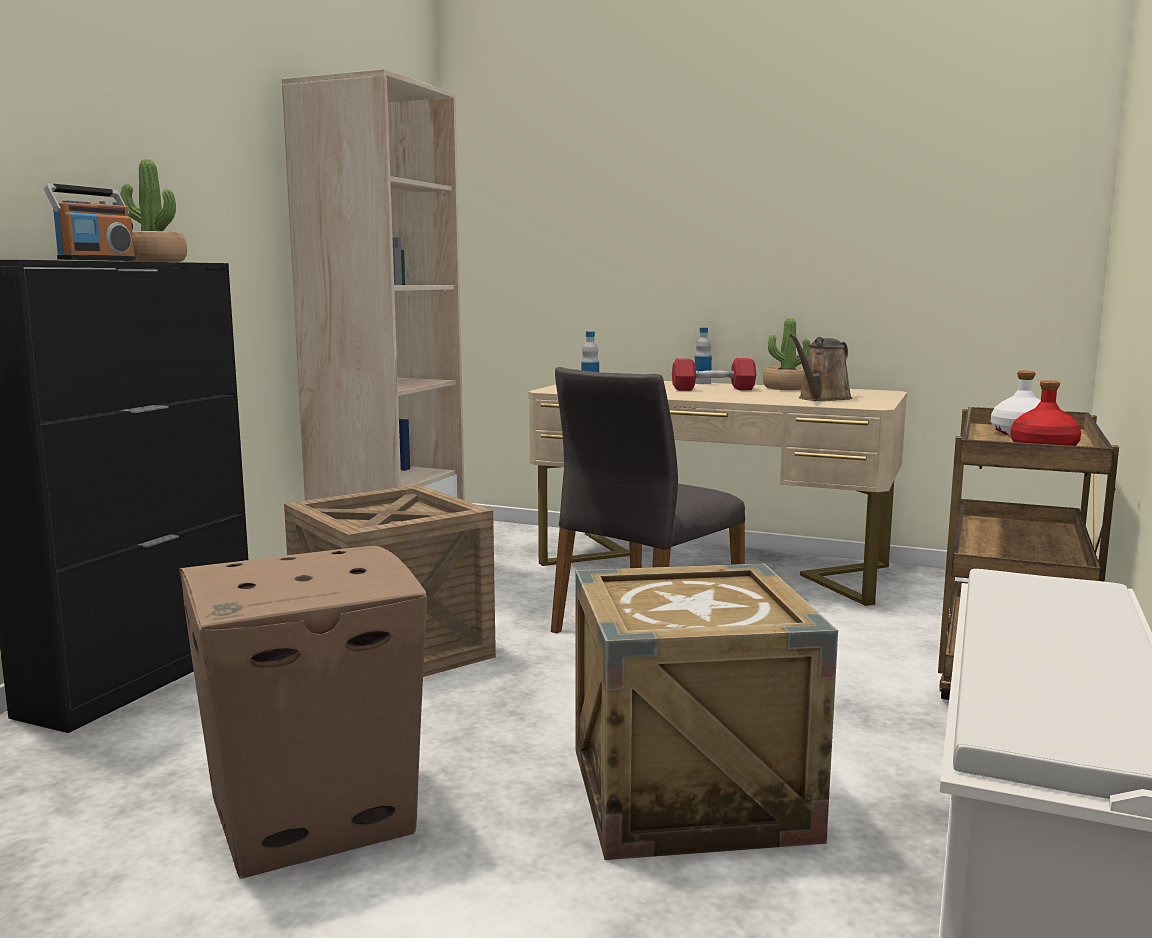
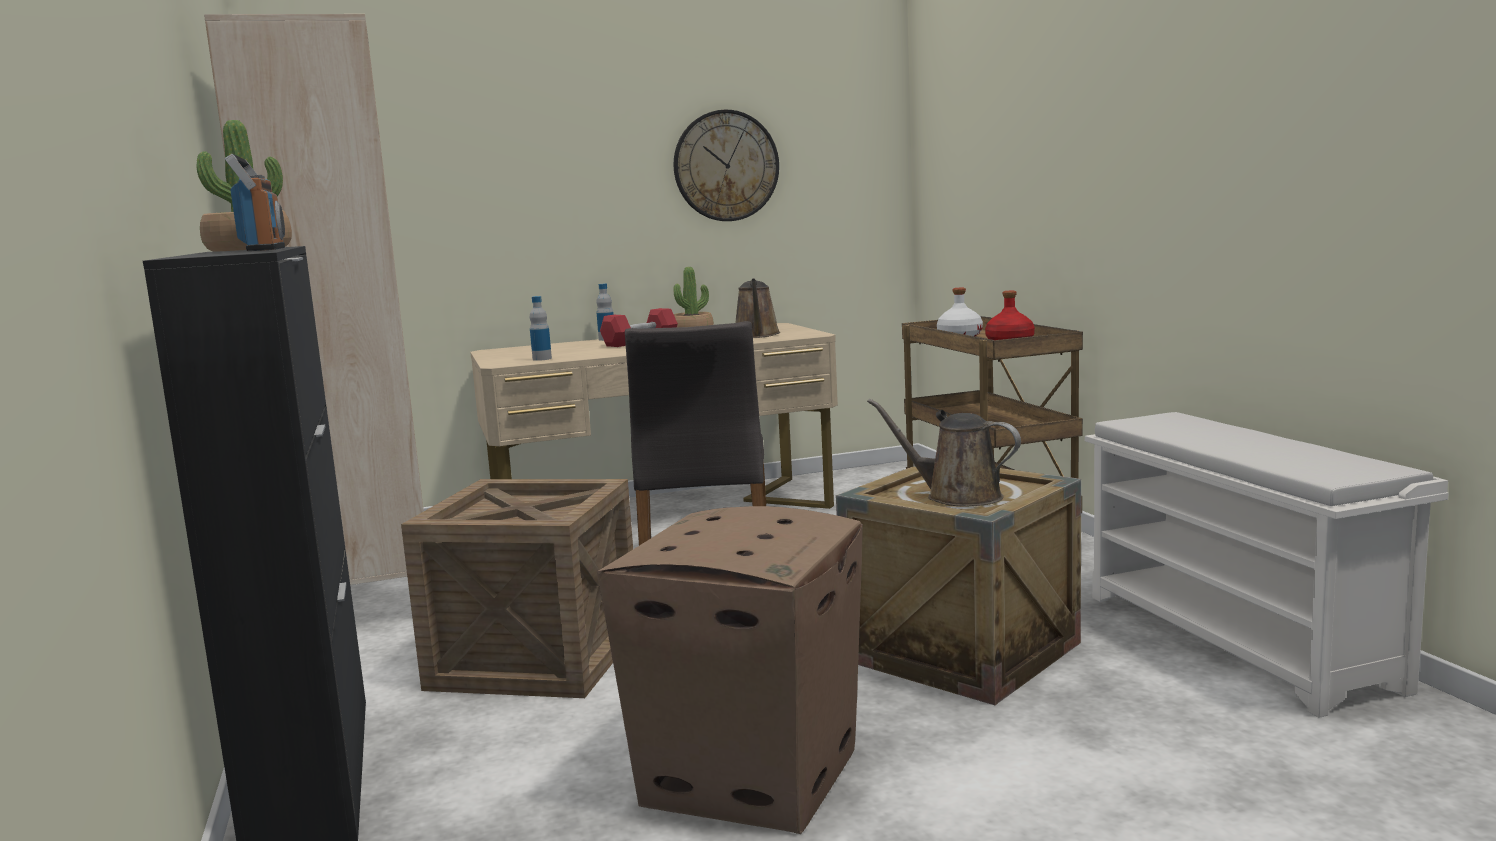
camera: 40 degrees left, 0 degrees up
none -> wall clock [673,110,779,221]
none -> brown watering can [867,399,1021,507]

